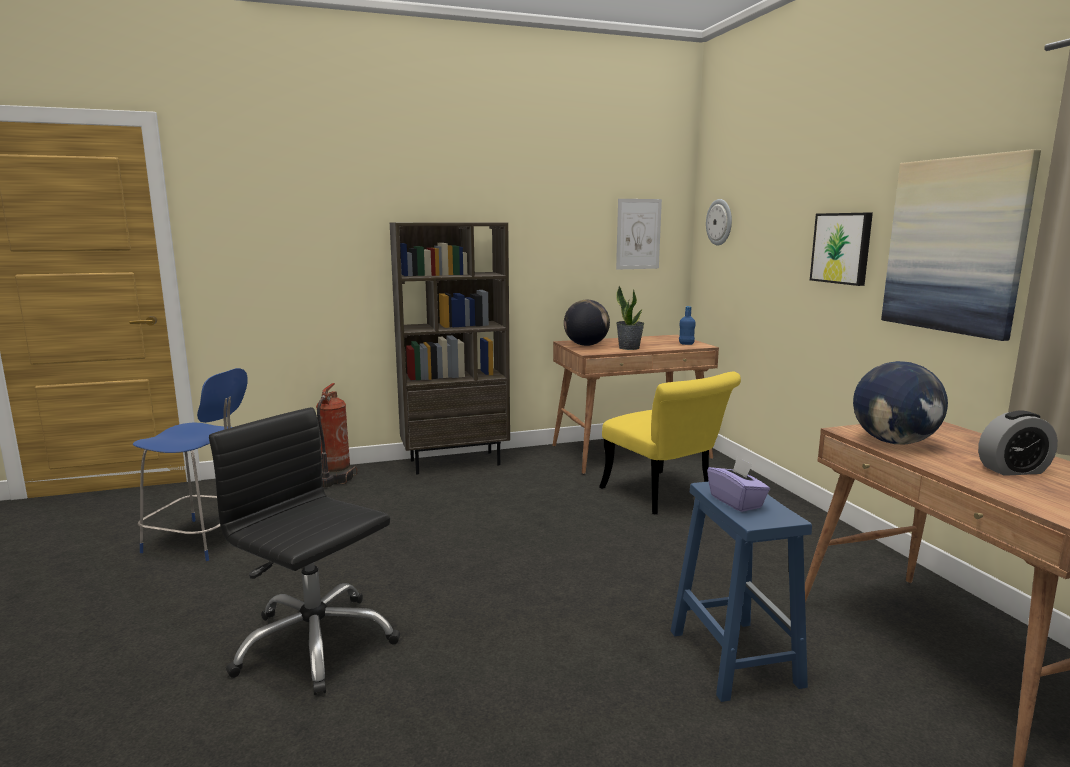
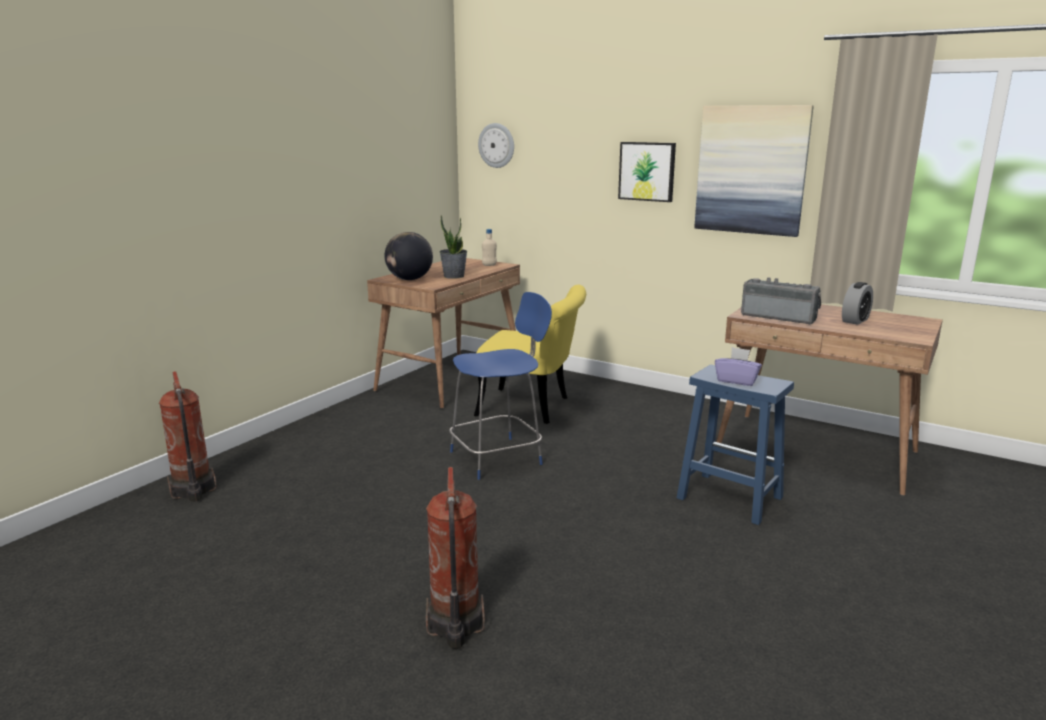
camera: 40 degrees left, 5 degrees up
blue chair [132,368,248,561] -> blue chair moved to [449,292,552,480]
black office chair [209,407,400,695] -> fire extinguisher [426,467,485,649]
brown bookcase [390,222,510,474] -> none
picture [616,199,662,269] -> none
blue bottle [679,306,696,345] -> beige bottle [482,229,497,266]
globe [853,361,948,444] -> radio [741,277,821,325]

